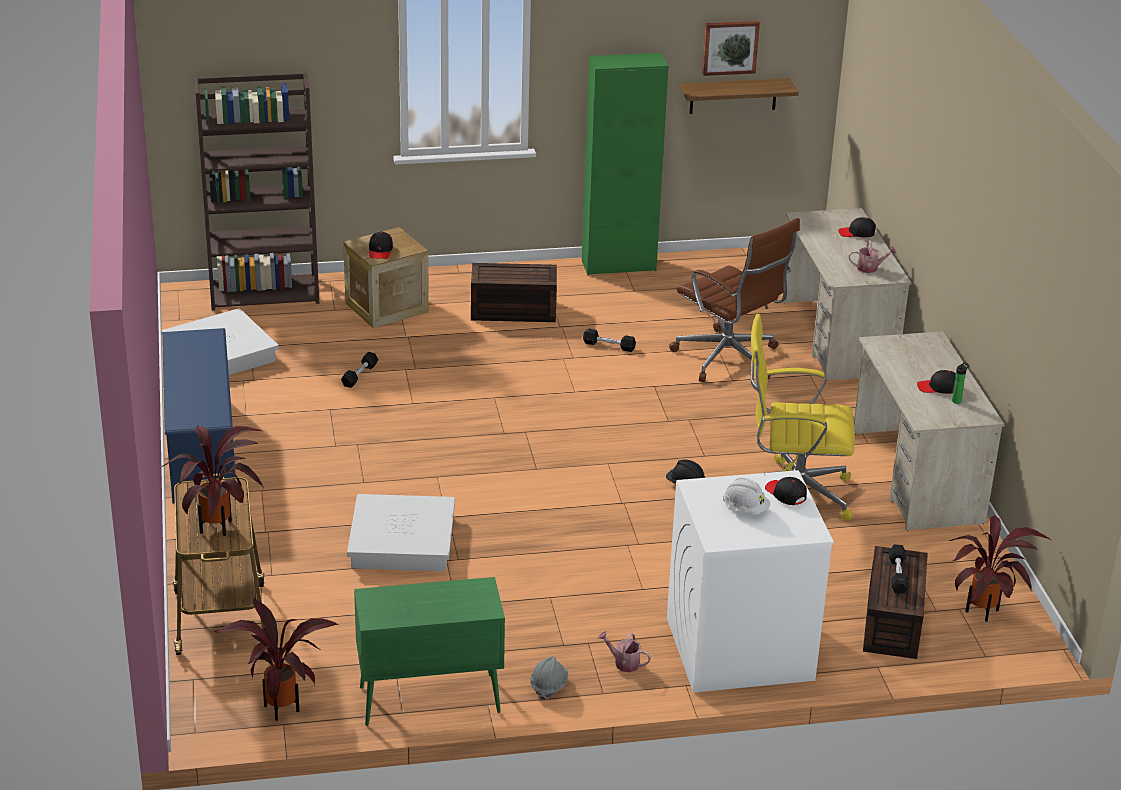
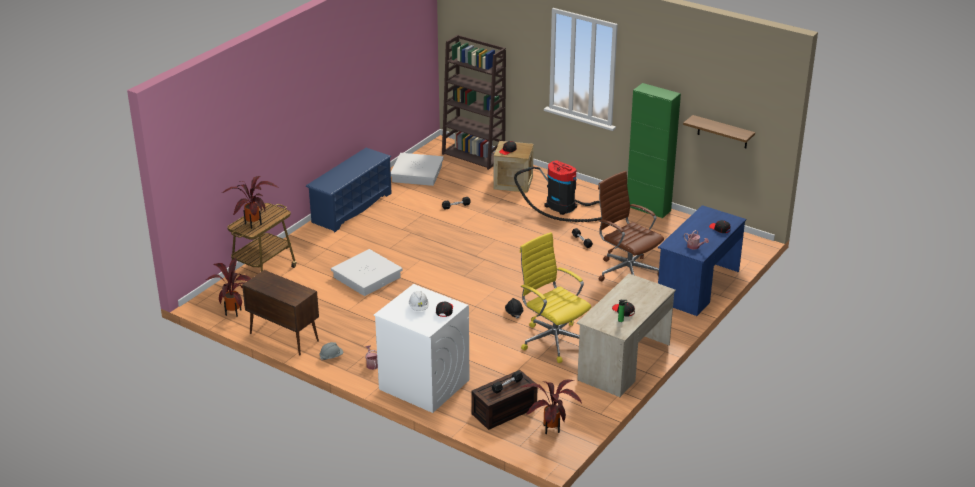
camera: 45 degrees right, 0 degrees up
green cabinet [354,577,505,726] -> brown cabinet [242,270,319,356]
brown storage box [471,263,557,322] -> vacuum cleaner [514,161,601,222]
brown office chair [669,218,800,382] -> brown office chair turned 135 degrees clockwise [598,171,664,281]
picture [702,21,760,76] -> none
beige desk [782,208,912,381] -> blue desk [658,205,746,316]

